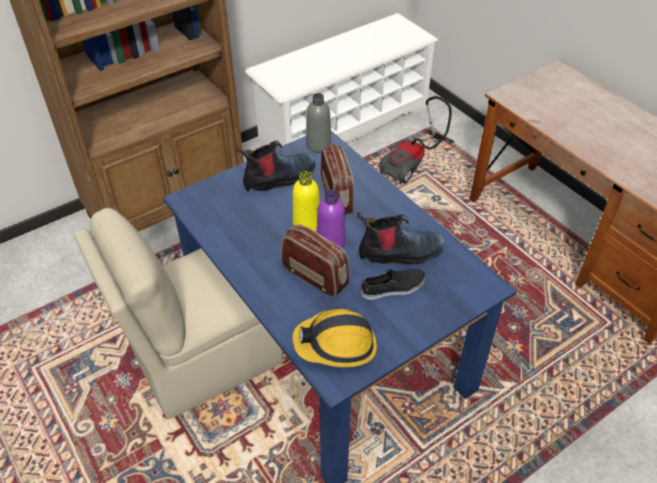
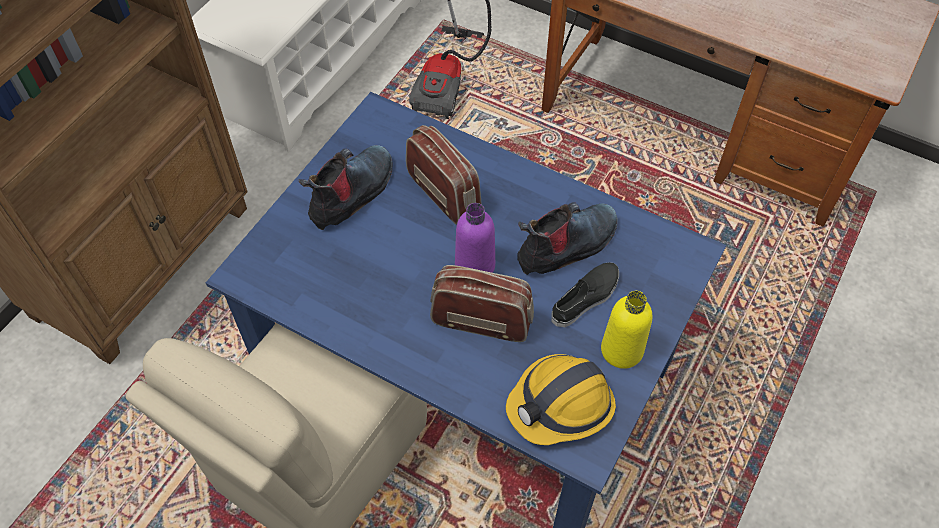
camera: 25 degrees left, 10 degrees up
yellow bottle [293,171,320,232] -> yellow bottle moved to [601,291,653,369]
grey bottle [306,93,331,153] -> none

